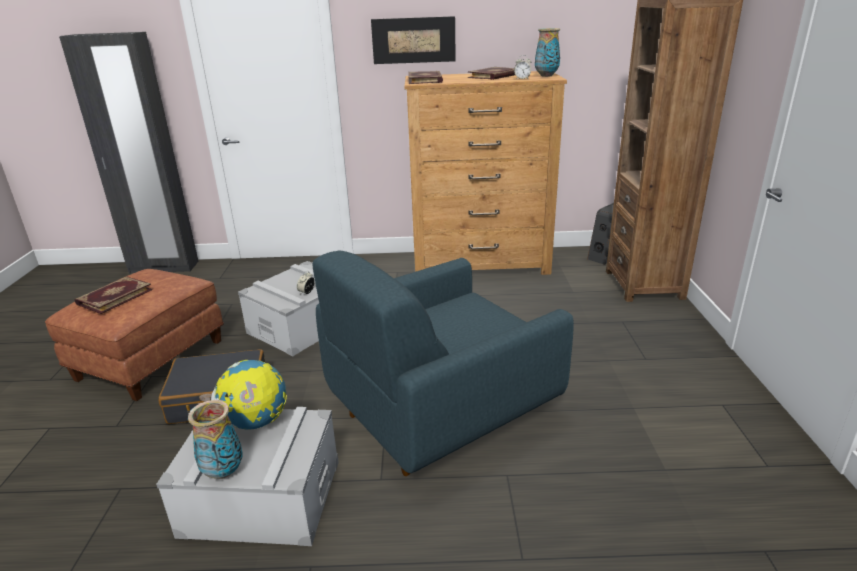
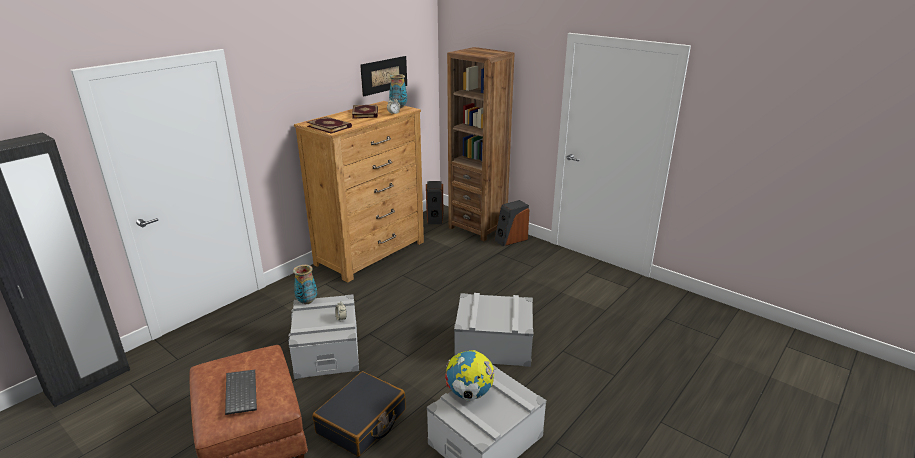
camera: 50 degrees left, 0 degrees up
book [75,276,153,314] -> keyboard [225,370,257,415]
vase [188,400,242,479] -> vase moved to [293,265,317,304]
blue armchair [312,250,574,476] -> grey storage box [454,293,533,367]
picture [371,16,456,64] -> picture moved to [360,56,407,96]
none -> speaker [494,200,529,246]

